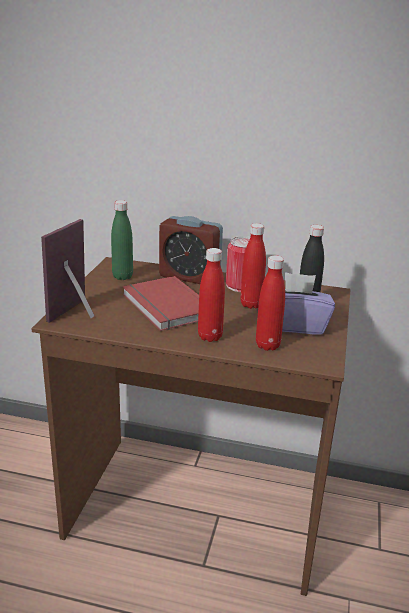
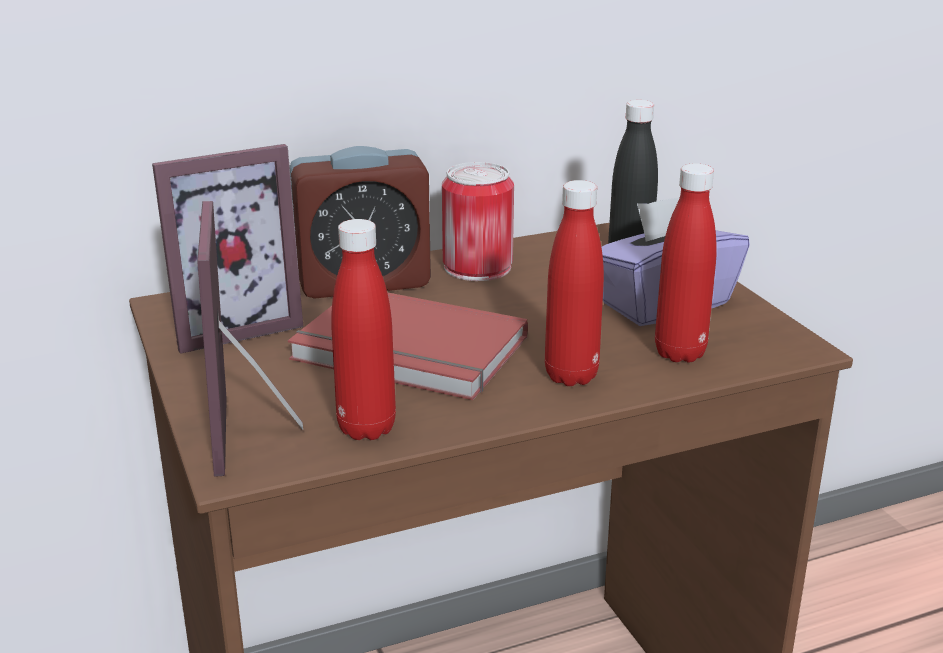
camera: 35 degrees left, 0 degrees up
green bottle [111,200,133,280] -> picture frame [152,144,303,354]
red bottle [241,223,266,309] -> red bottle moved to [331,219,396,440]

